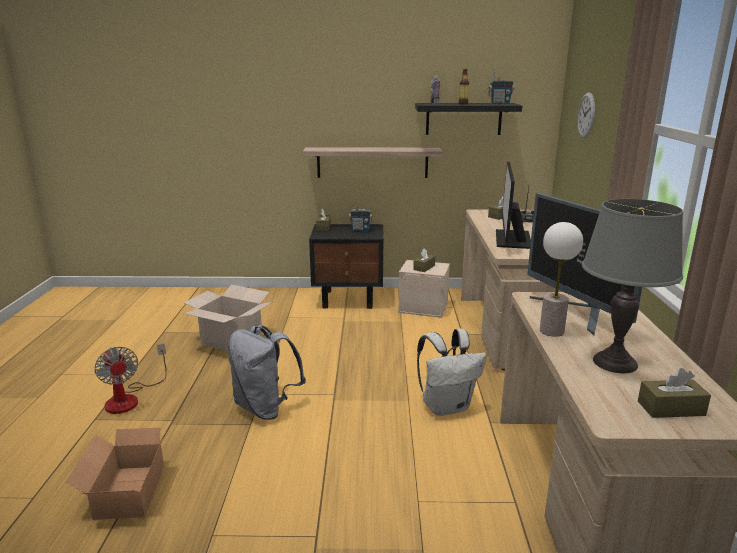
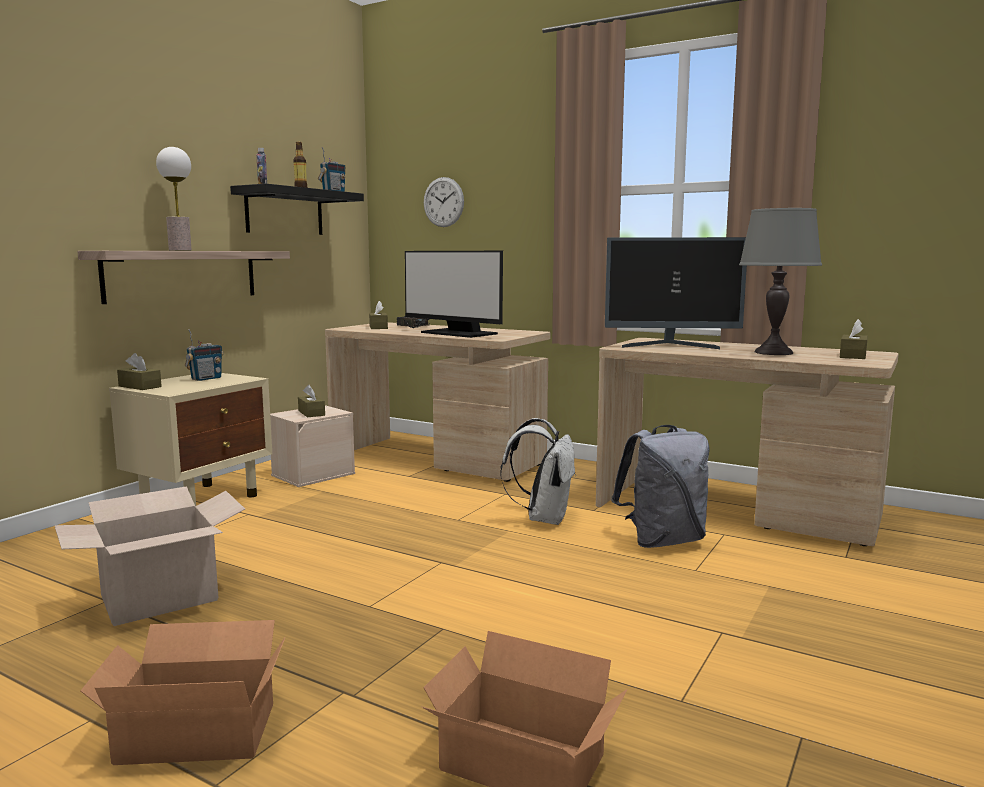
camera: 60 degrees left, 10 degrees down
fan [94,344,167,414] -> cardboard box [81,620,285,765]
grey backpack [228,325,306,420] -> grey backpack moved to [611,425,709,548]
black nightstand [309,224,384,309] -> beige nightstand [109,373,272,506]
table lamp [540,222,583,337] -> table lamp moved to [156,147,192,251]

